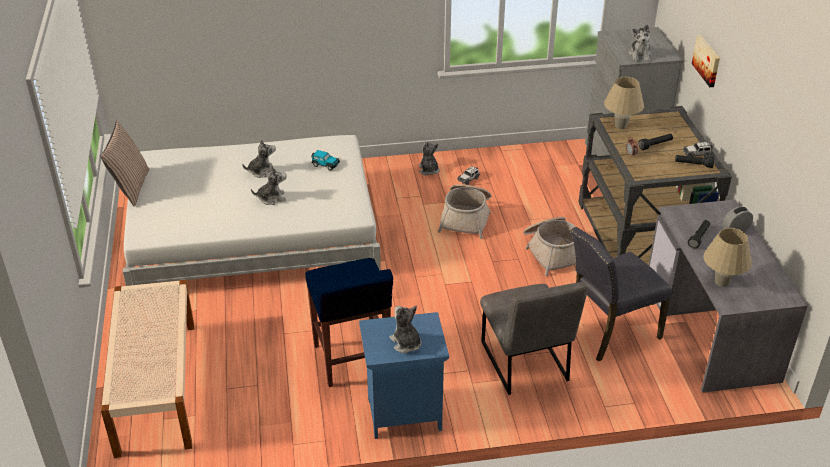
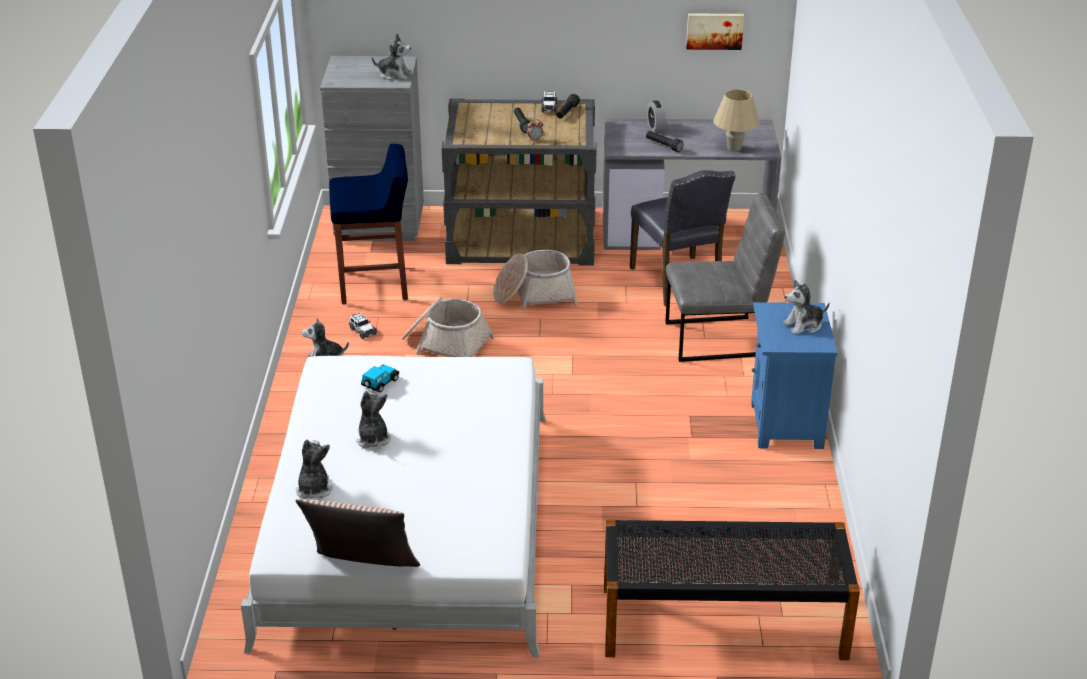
camera: 80 degrees left, 5 degrees down
beige bench [101,279,194,458] -> black bench [604,519,860,660]
plush toy [251,166,286,205] -> plush toy moved to [296,439,333,499]
blue stool [305,258,393,387] -> blue stool moved to [329,144,408,304]
beige table lamp [604,77,644,129] -> none
picture [692,35,720,87] -> picture moved to [686,13,744,50]

